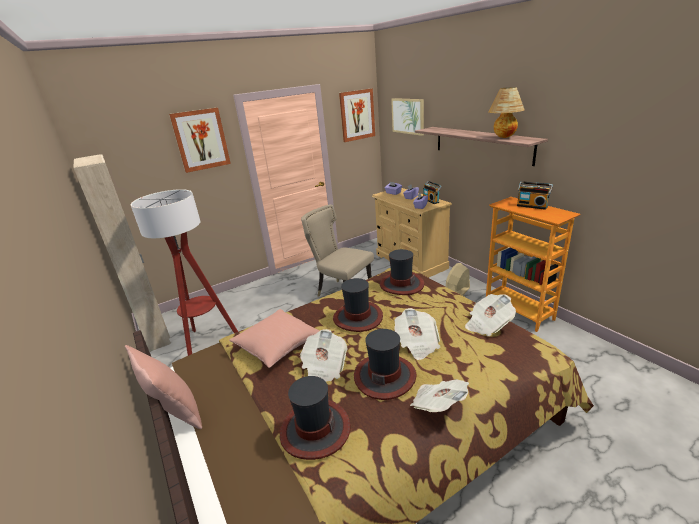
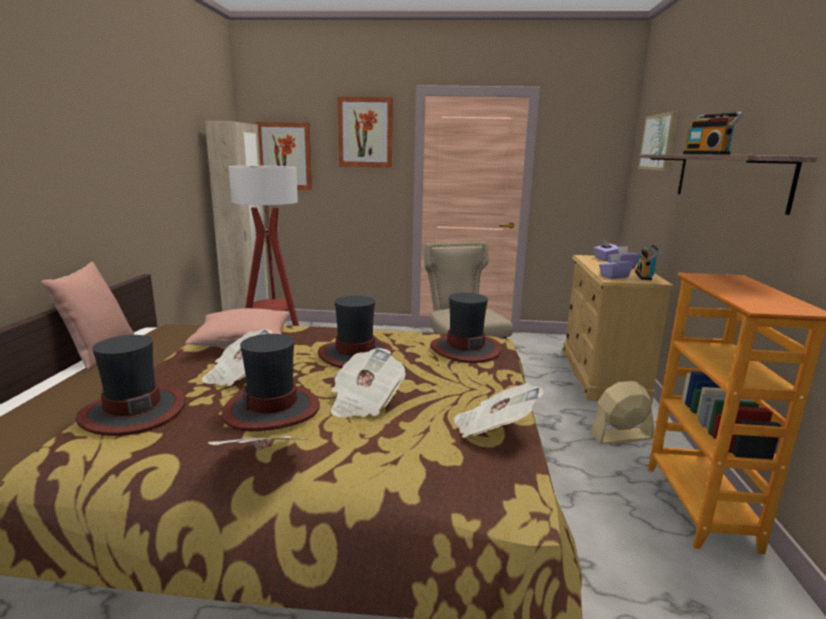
camera: 35 degrees right, 10 degrees down
picture [339,89,375,142] -> picture moved to [256,122,312,190]
table lamp [488,87,525,138] -> none
radio [517,181,553,210] -> radio moved to [683,112,744,155]

